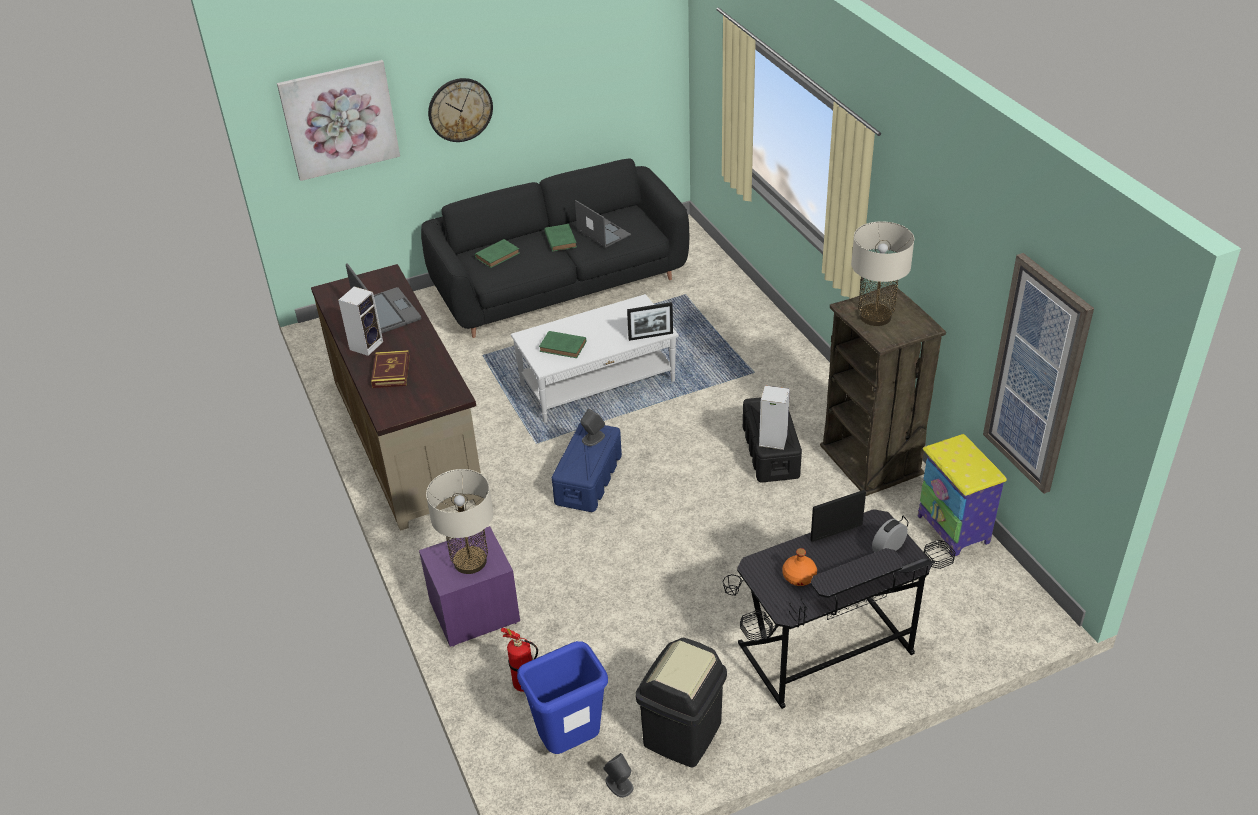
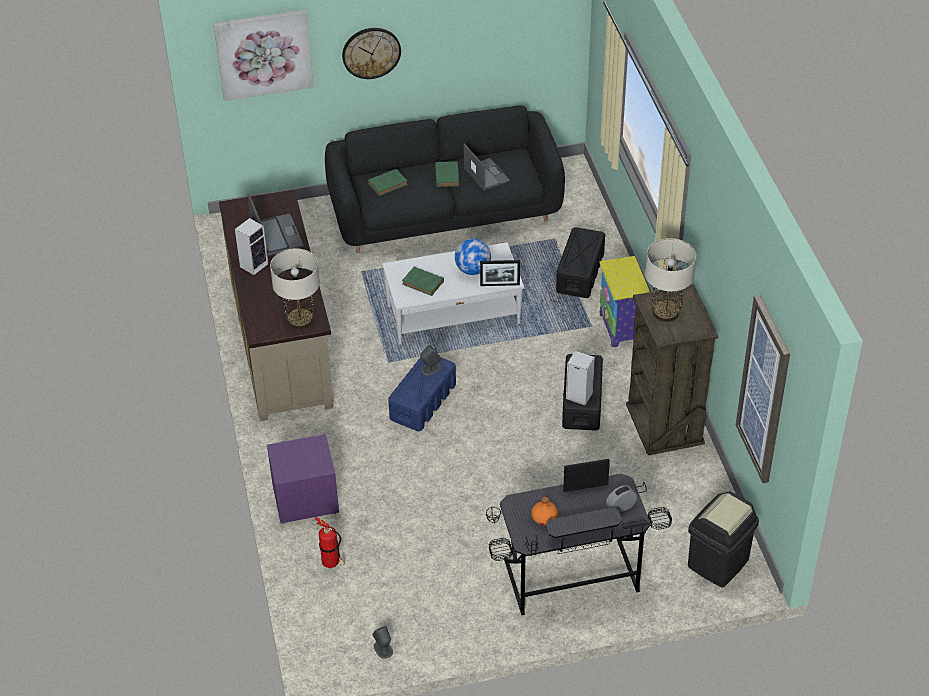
camera: 10 degrees right, 5 degrees up
book [371,350,410,388] -> none
table lamp [426,469,493,574] -> table lamp moved to [270,248,320,329]
blue trash can [517,641,608,754] -> none
black trash can [636,638,727,767] -> black trash can moved to [688,491,759,587]
nightstand [918,434,1007,556] -> nightstand moved to [599,256,650,347]
none -> globe [455,238,491,275]
none -> black storage box [556,227,605,298]

